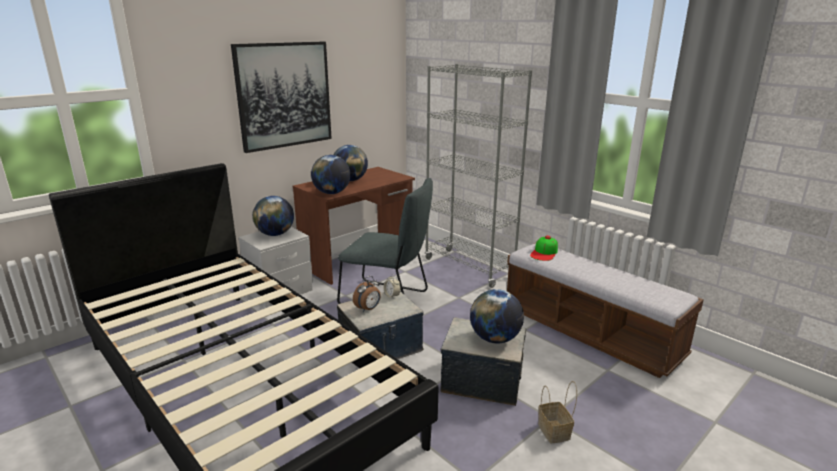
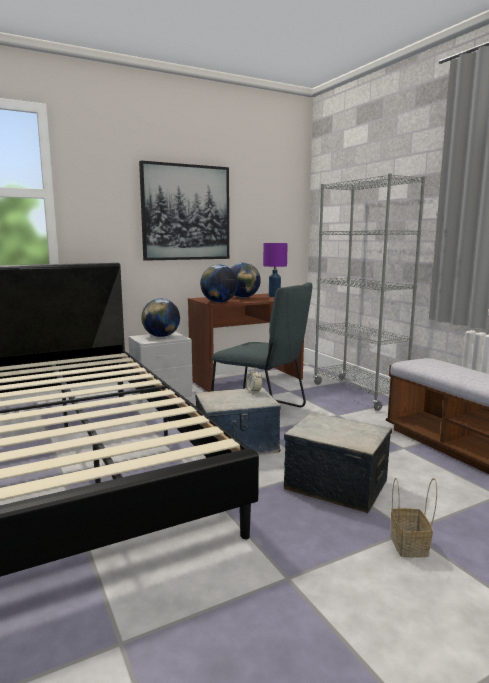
camera: 15 degrees right, 10 degrees down
alarm clock [353,276,381,312] -> none
globe [470,289,524,343] -> none
cap [530,236,558,261] -> none
none -> purple table lamp [263,243,288,297]

